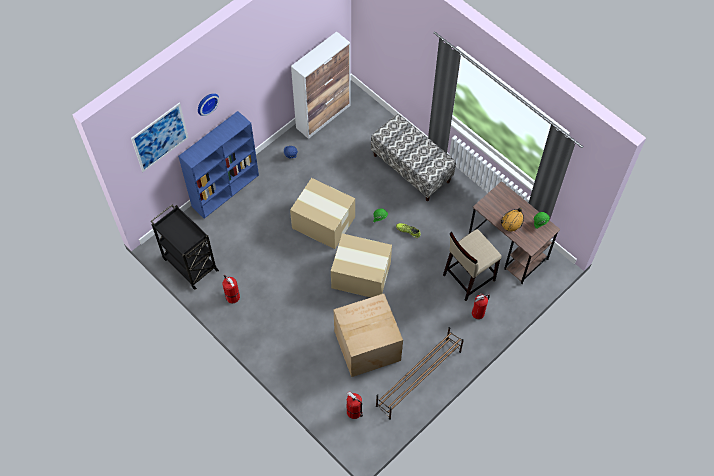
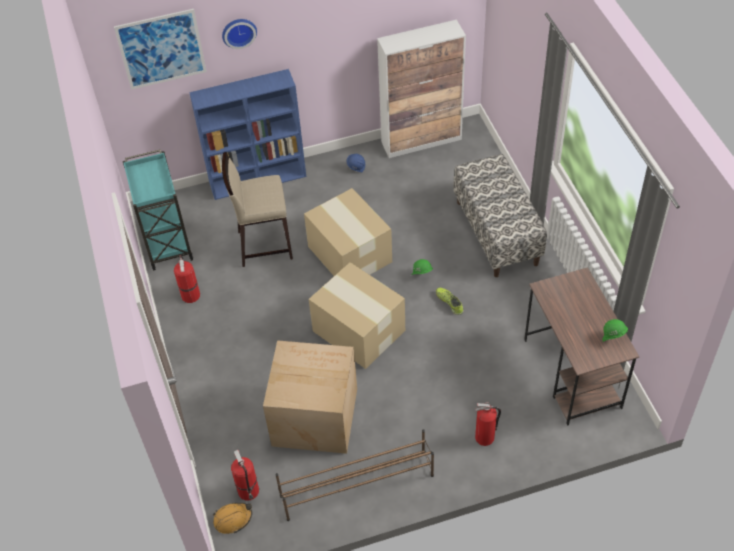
camera: 30 degrees right, 10 degrees down
black cart [151,205,219,290] -> turquoise cart [123,149,193,271]
beige stool [443,229,502,301] -> beige stool moved to [222,152,293,267]
orange hard hat [501,207,524,231] -> orange hard hat moved to [213,503,252,534]

